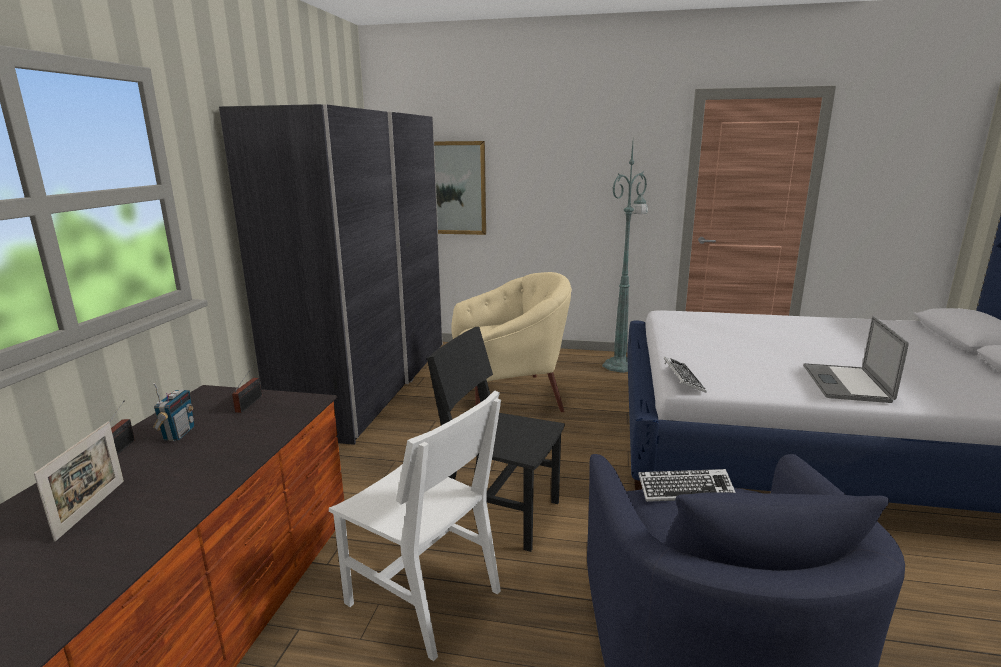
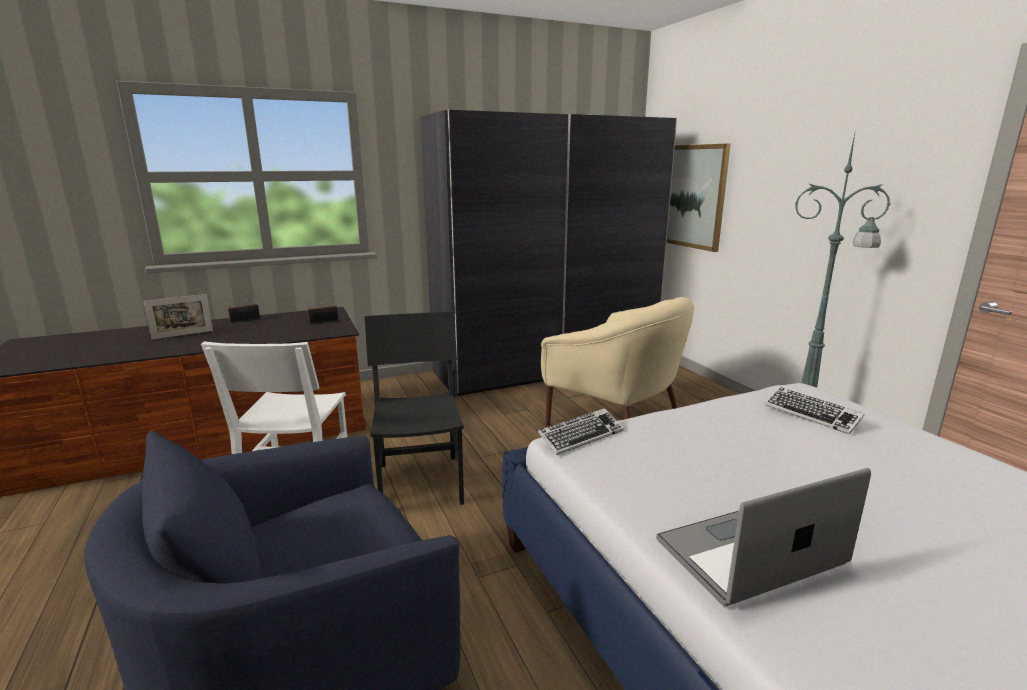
camera: 55 degrees right, 0 degrees up
radio [153,383,194,441] -> none
keyboard [638,469,736,502] -> keyboard moved to [765,387,864,434]

